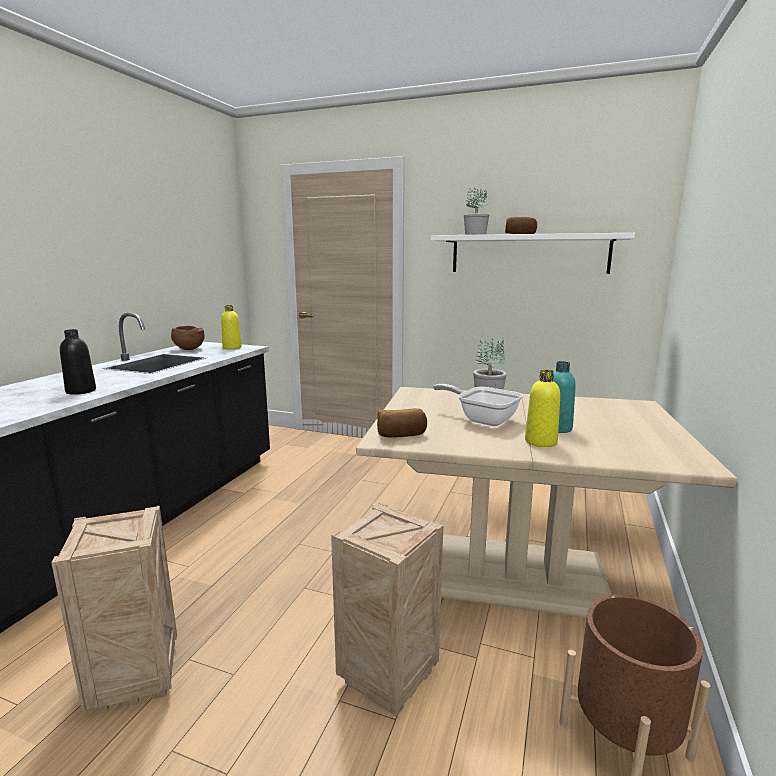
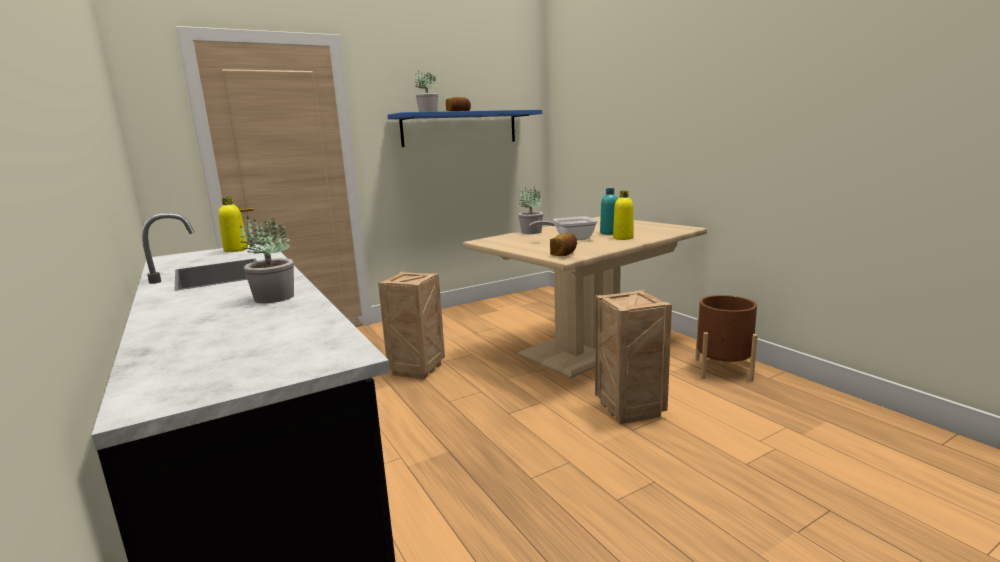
camera: 50 degrees left, 0 degrees up
crate [51,506,177,715] -> crate moved to [378,272,445,379]
black bottle [60,329,96,395] -> potted plant [240,216,294,303]
brown bowl [171,326,205,350] -> none
white shelf [431,233,635,274] -> blue shelf [387,110,542,147]

